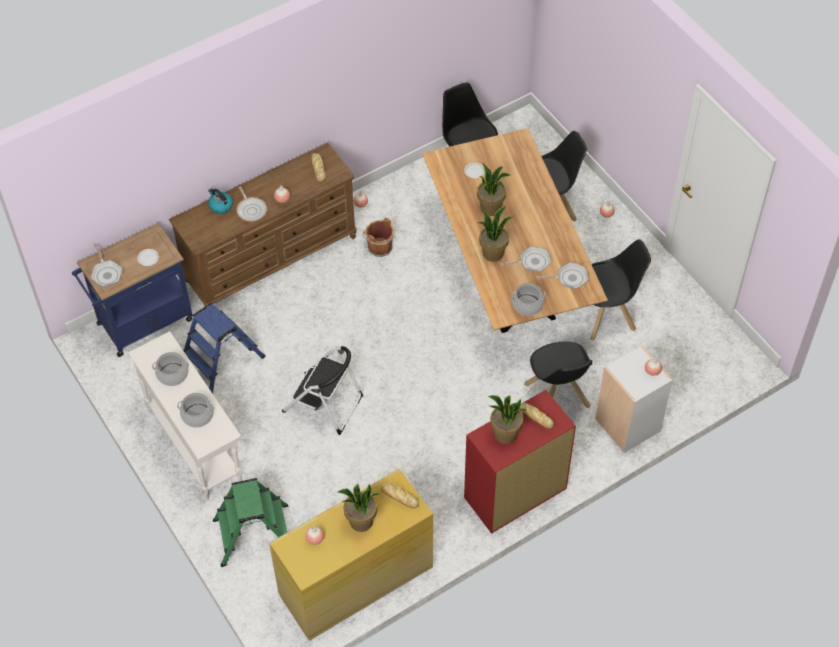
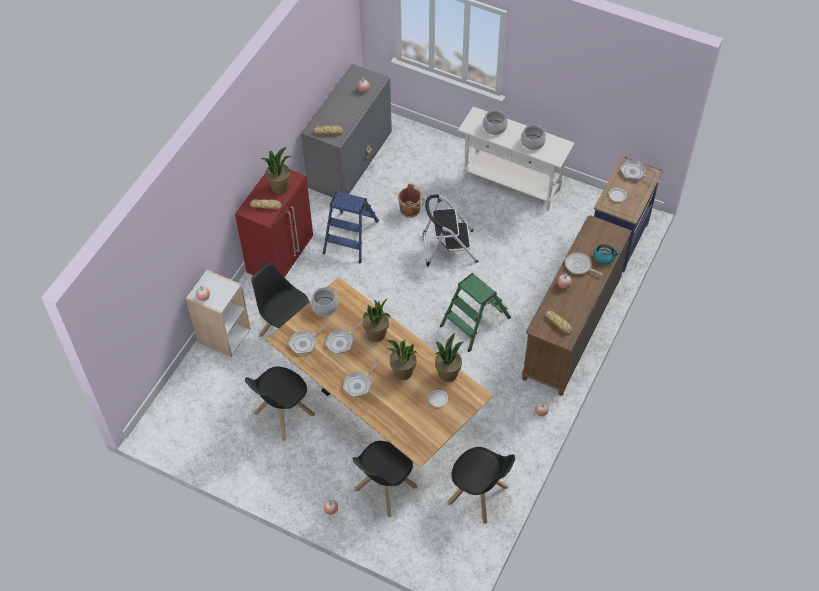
camera: 150 degrees right, 0 degrees up
blue step ladder [183,302,266,394] -> blue step ladder moved to [323,191,379,264]
green step ladder [213,478,288,567] -> green step ladder moved to [439,272,511,352]
yellow cabinet [269,469,433,641] -> grey cabinet [301,64,392,198]
potted plant [337,484,380,532] -> potted plant moved to [434,333,464,382]
brown bucket [363,217,394,257] -> brown bucket moved to [398,184,424,218]
none -> frying pan [343,361,380,397]

